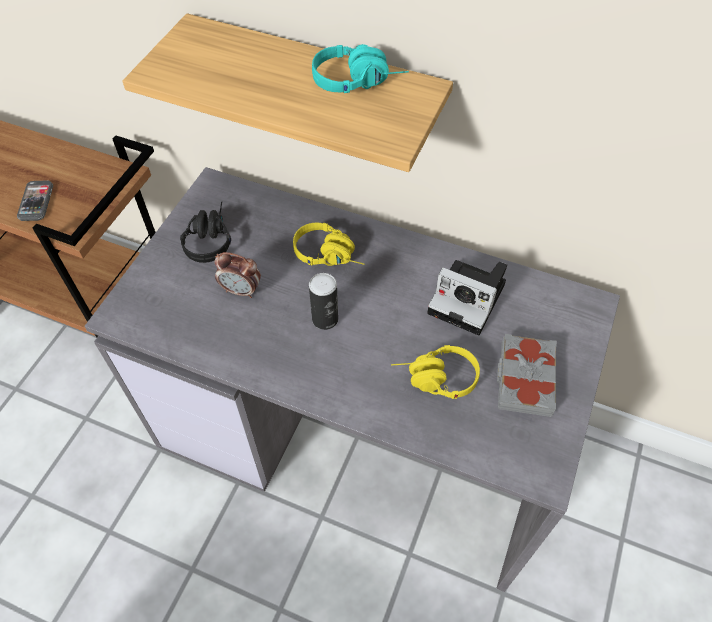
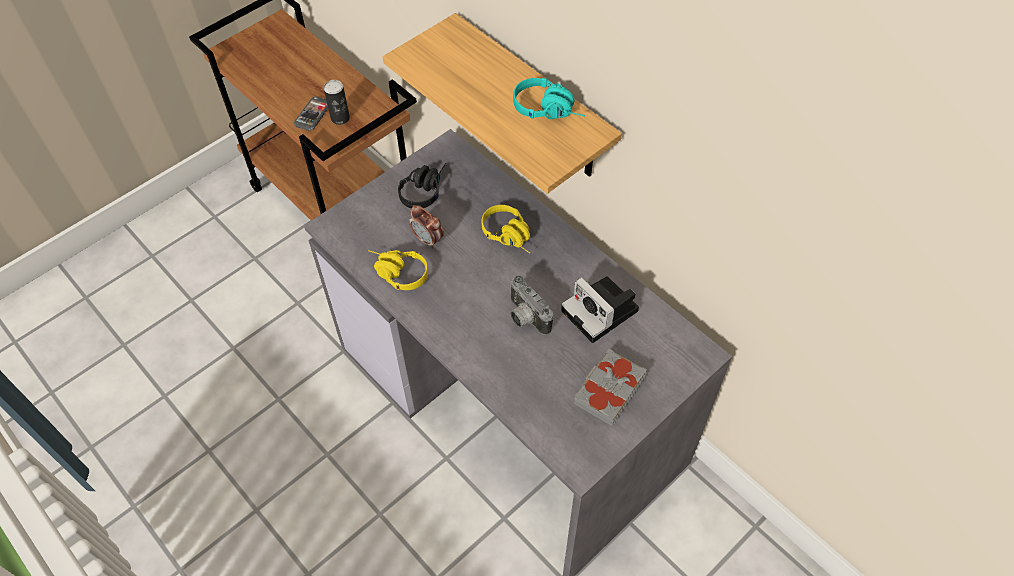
camera: 25 degrees right, 0 degrees up
can [309,273,338,330] -> can moved to [324,80,350,125]
yellow headphones [391,345,480,399] -> yellow headphones moved to [368,250,428,290]
none -> camera [510,276,553,335]

